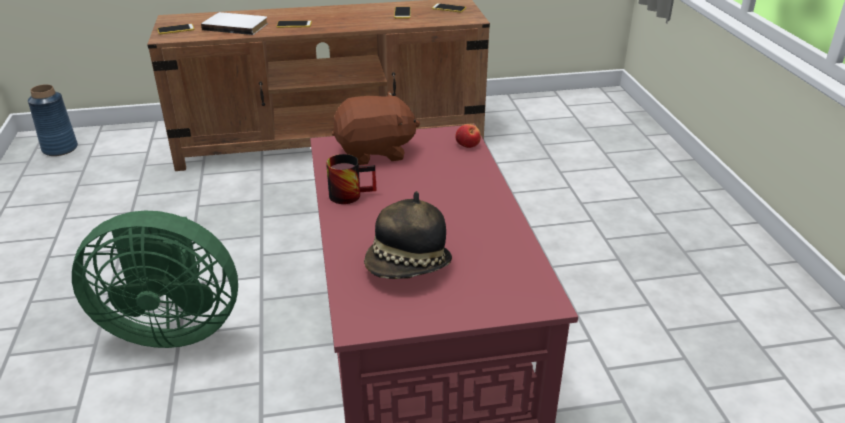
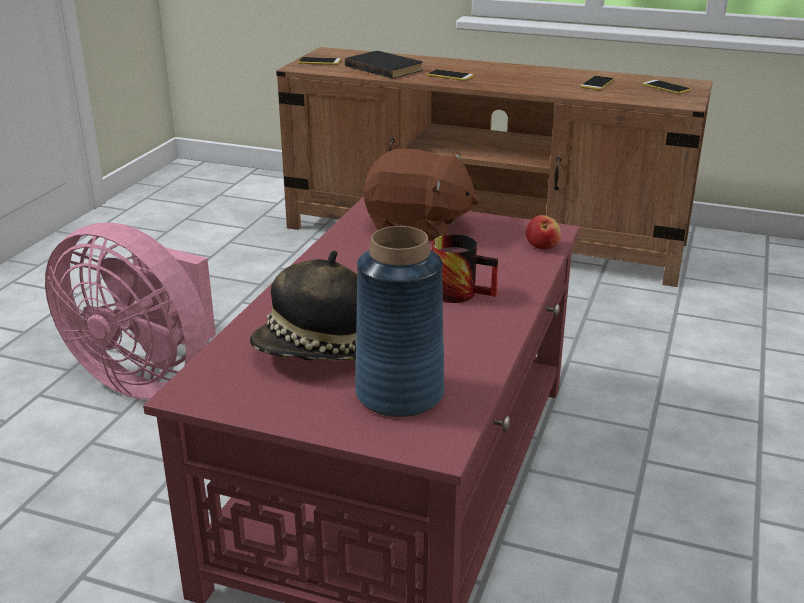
camera: 30 degrees right, 5 degrees down
blue vase [28,84,78,156] -> blue vase moved to [355,226,445,417]
green fan [72,211,238,348] -> pink fan [45,222,216,399]
white book [201,12,268,35] -> black book [345,51,423,79]
mug [326,154,377,204] -> mug moved to [432,234,498,303]

